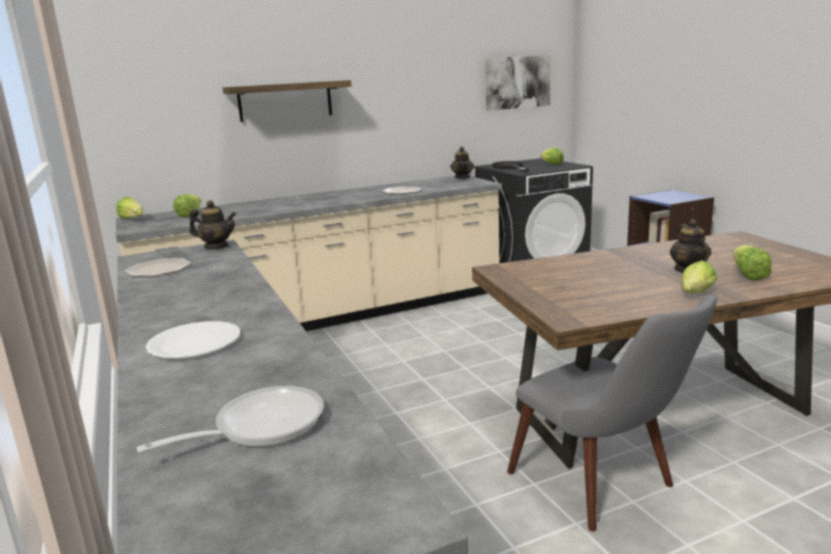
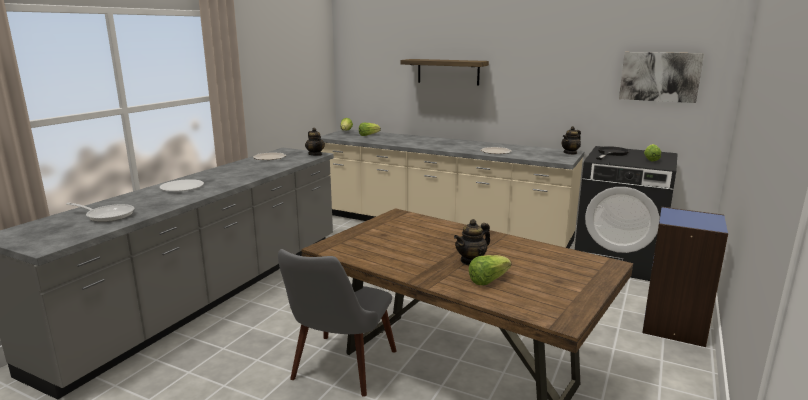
camera: 50 degrees right, 0 degrees up
lettuce [681,260,717,294] -> none

